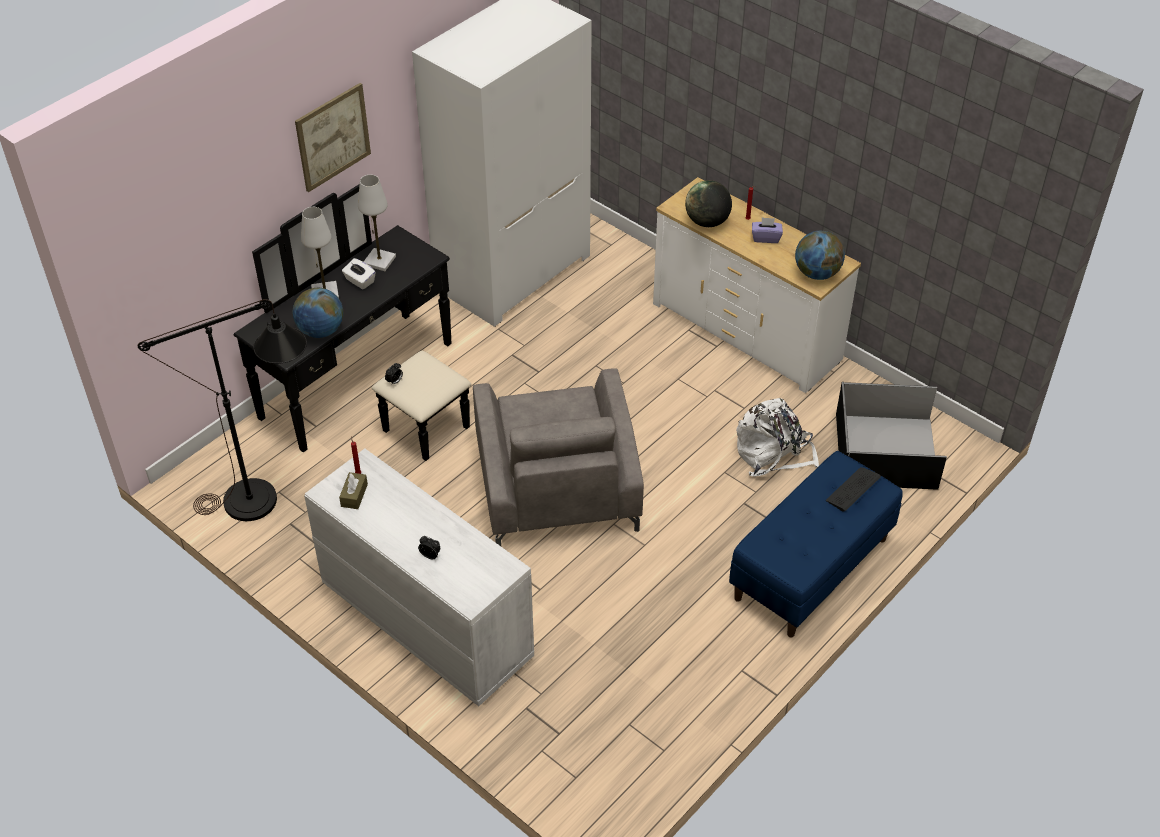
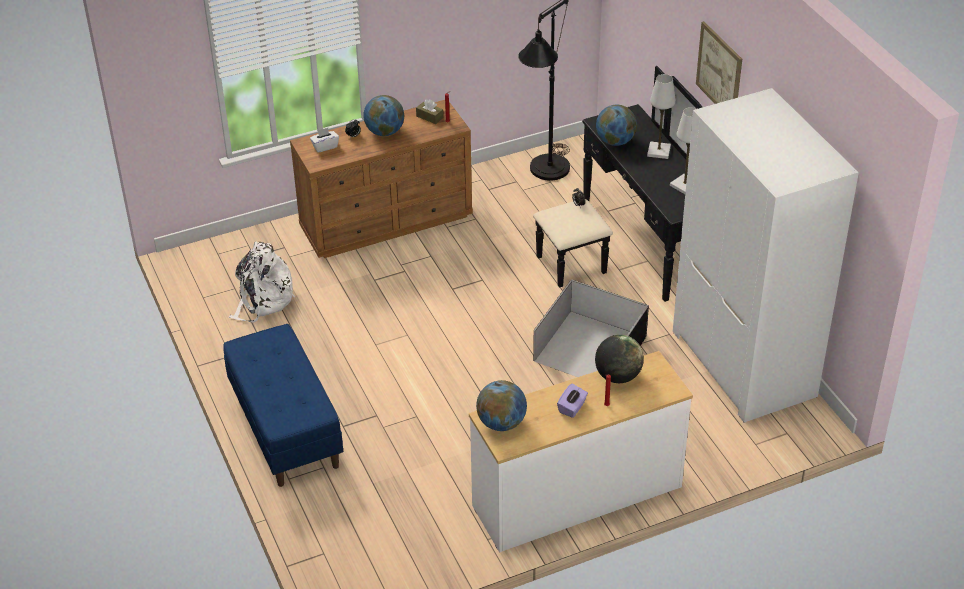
camera: 115 degrees right, 5 degrees down
white dresser [304,449,534,706] -> brown dresser [290,100,473,258]
white tissue box [342,258,376,290] -> white tissue box moved to [310,128,339,153]
grey armchair [473,368,644,546] -> none
white backpack [736,398,819,477] -> white backpack moved to [229,241,295,323]
keyboard [826,467,881,512] -> none
black storage box [836,382,947,490] -> black storage box moved to [533,280,649,377]
none -> globe [363,95,404,136]

